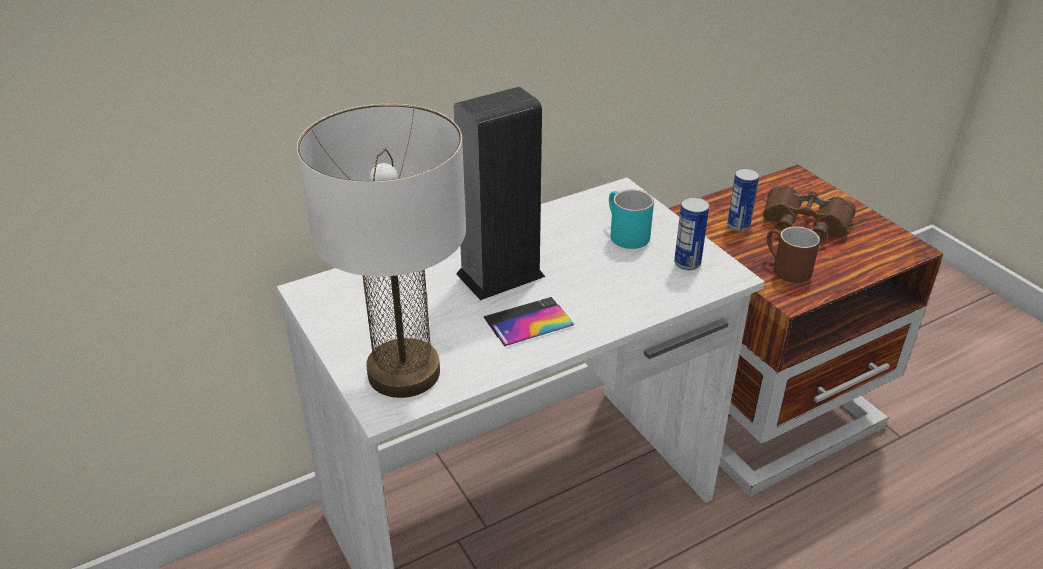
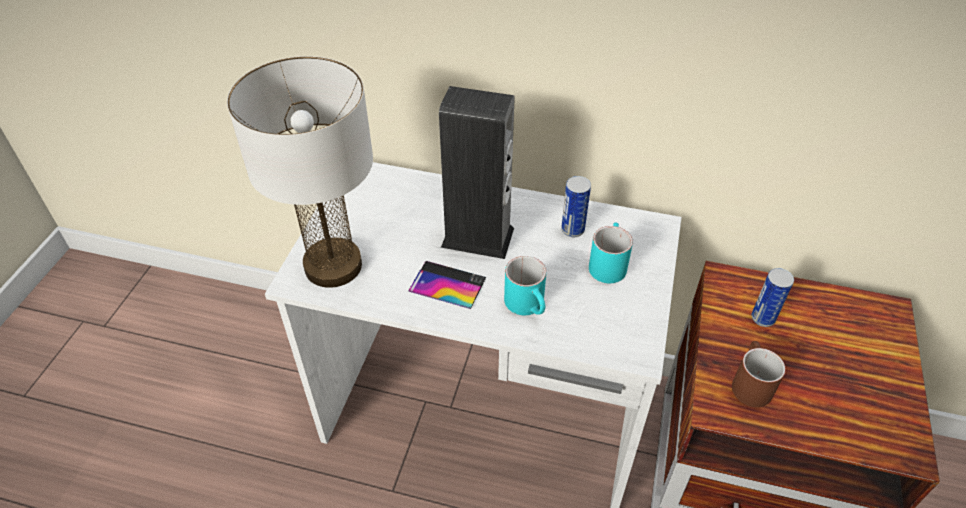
camera: 45 degrees right, 10 degrees up
can [674,197,709,270] -> can moved to [561,176,591,237]
brown binoculars [763,186,856,244] -> none
none -> turquoise mug [504,256,546,315]

